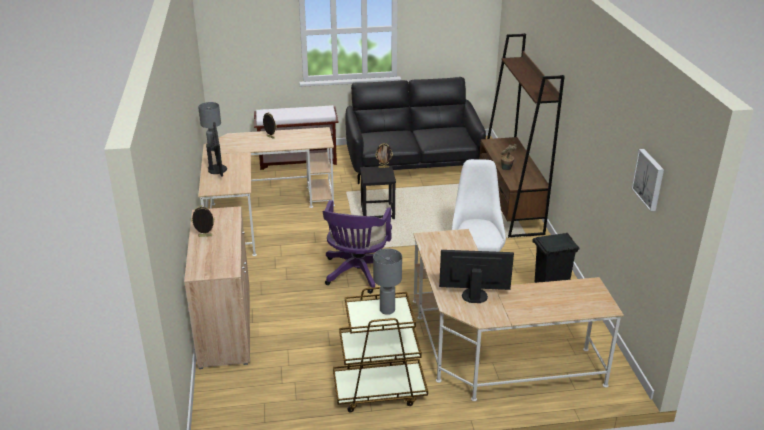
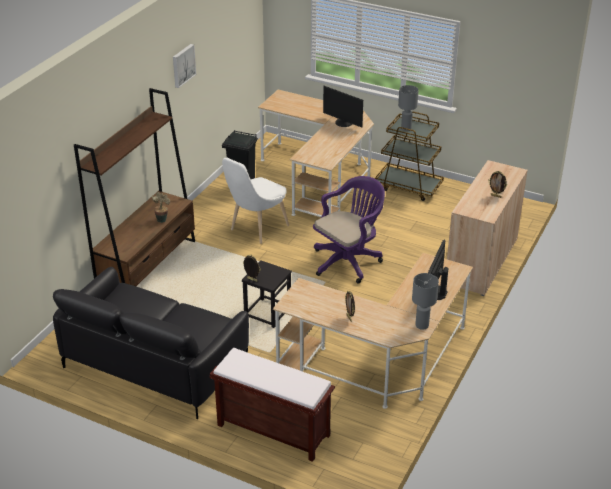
camera: 145 degrees left, 5 degrees up
picture [631,149,664,211] -> picture moved to [173,44,196,88]

